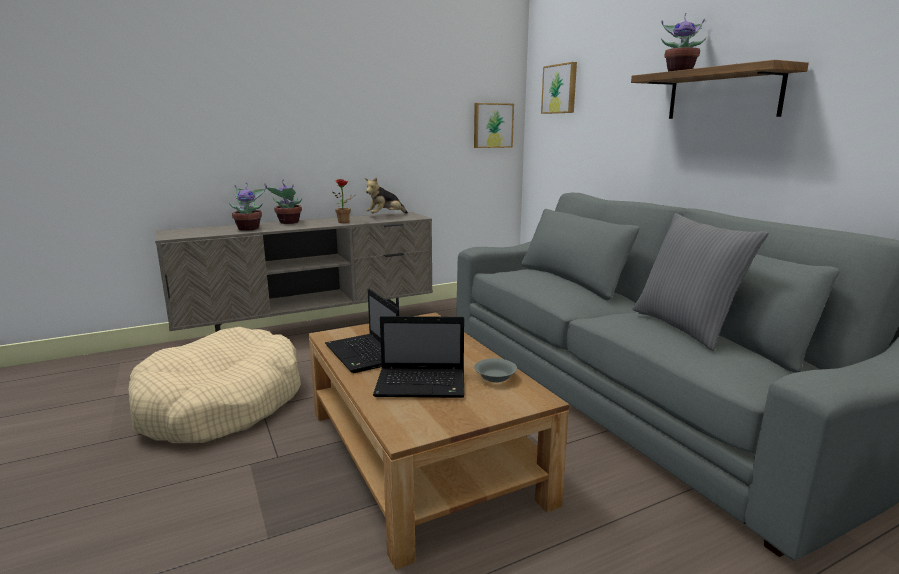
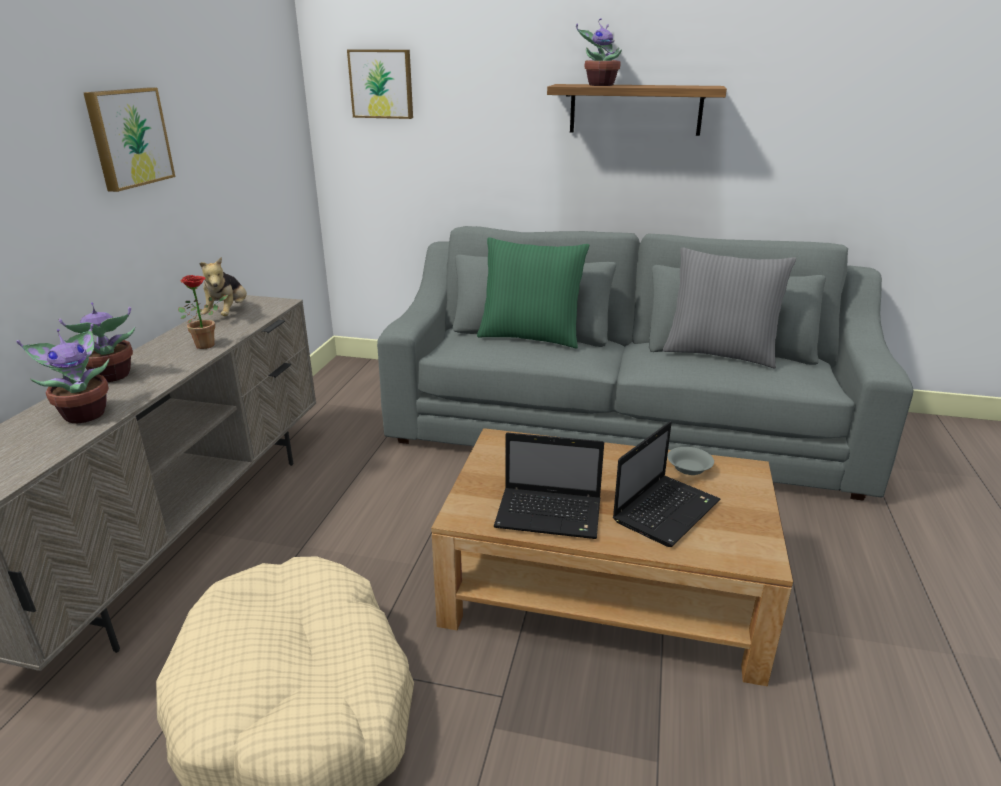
camera: 50 degrees left, 10 degrees up
picture [474,103,514,148] -> picture moved to [84,88,175,192]
none -> green pillow [477,237,589,348]

